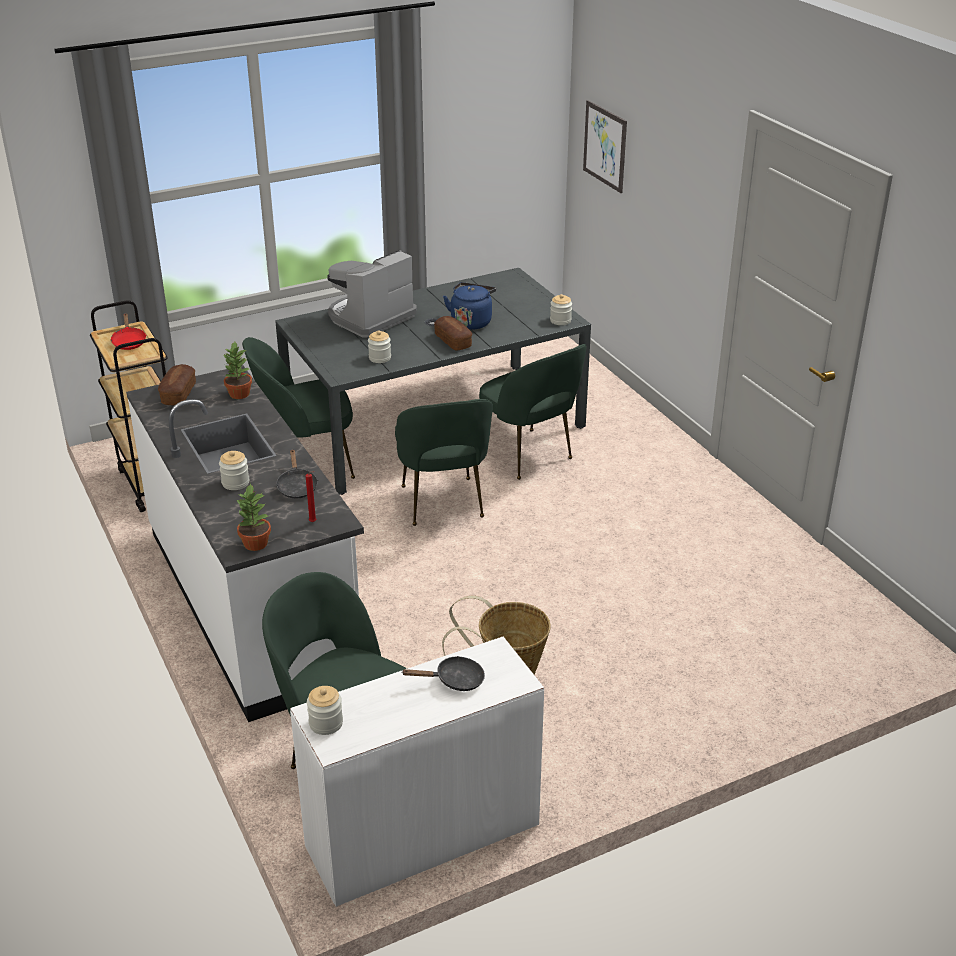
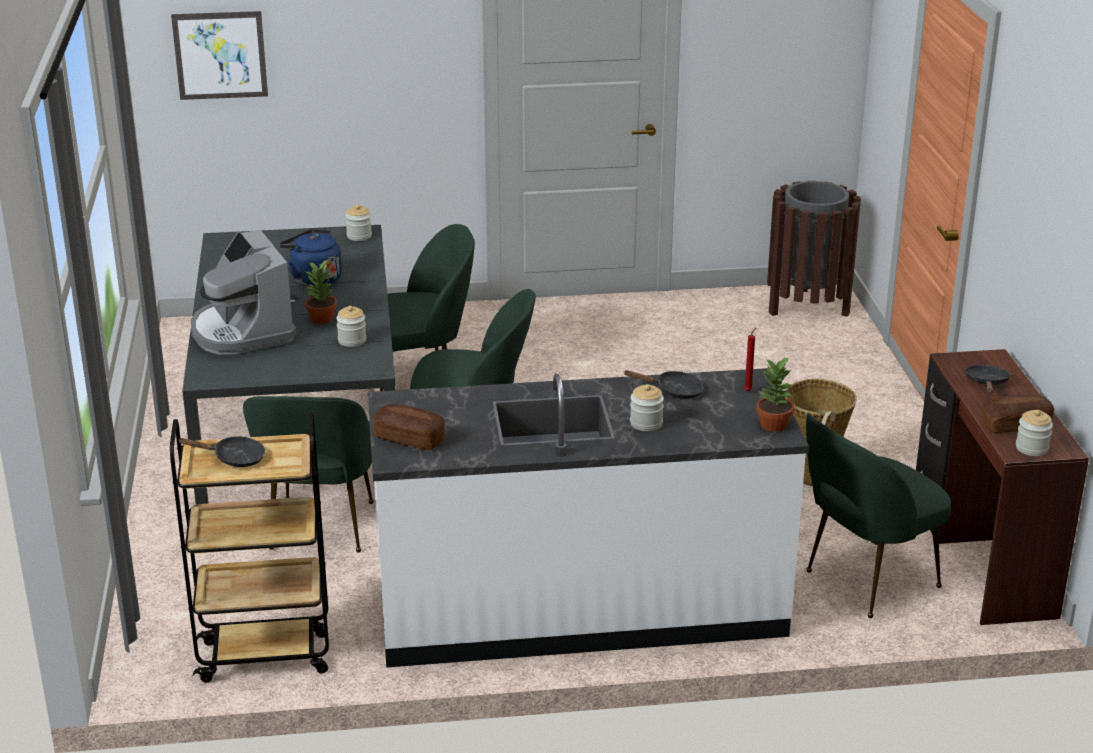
camera: 70 degrees left, 5 degrees down
red frying pan [110,313,147,350] -> black frying pan [178,436,265,467]
potted plant [222,342,252,399] -> potted plant moved to [305,261,337,324]
white desk [290,636,544,907] -> brown desk [916,349,1089,625]
bread [434,316,472,350] -> bread moved to [982,395,1054,433]
none -> brown trash can [767,181,861,317]

